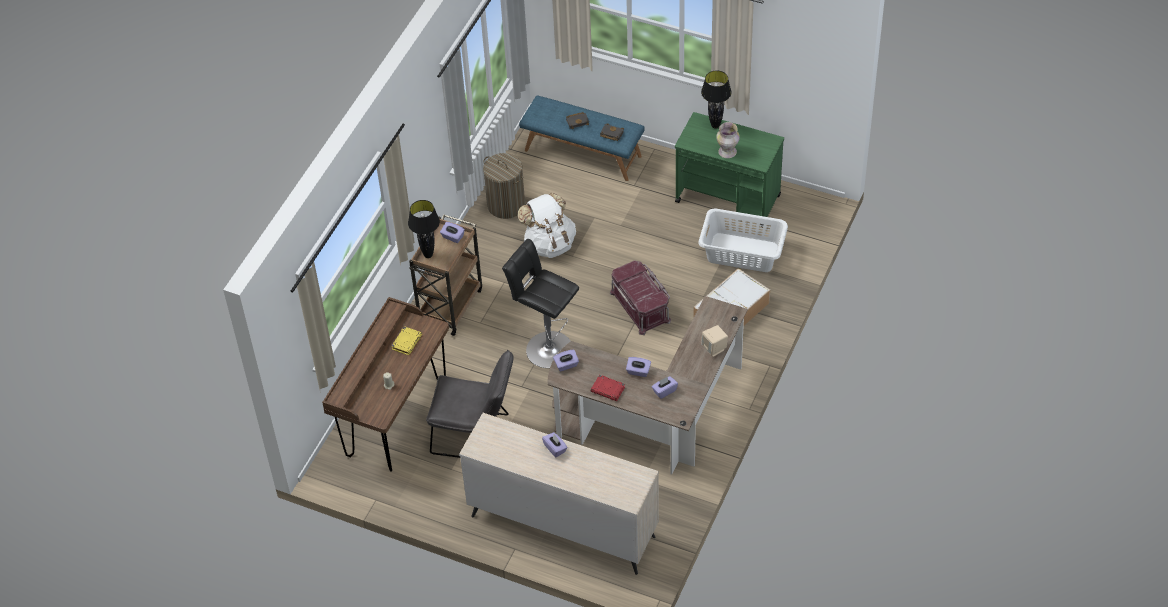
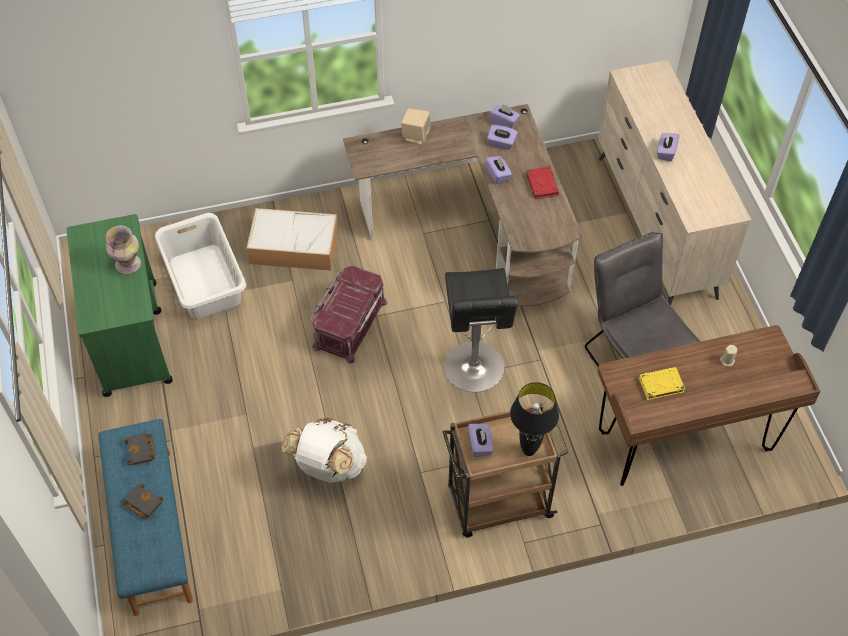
camera: 130 degrees left, 5 degrees up
laundry basket [483,153,525,219] -> none
purple tissue box [553,350,579,372] -> purple tissue box moved to [490,104,521,128]
black table lamp [701,70,732,129] -> none

